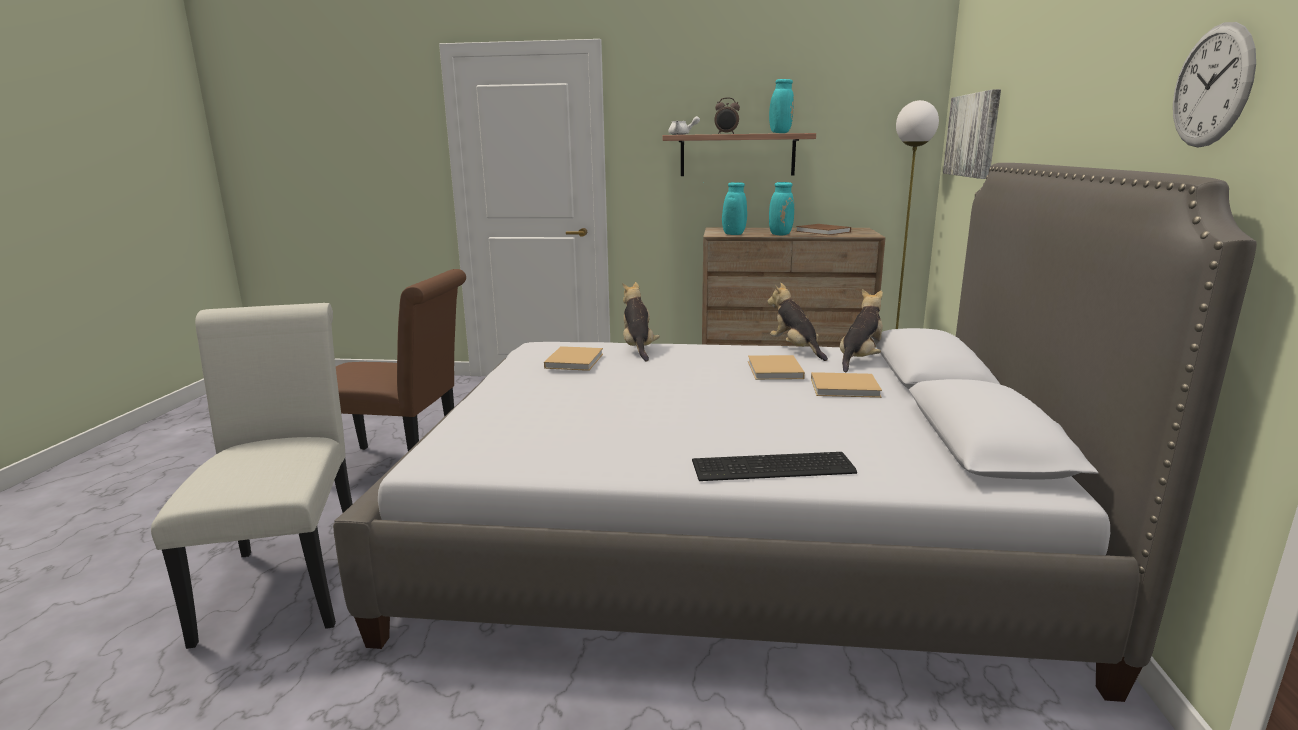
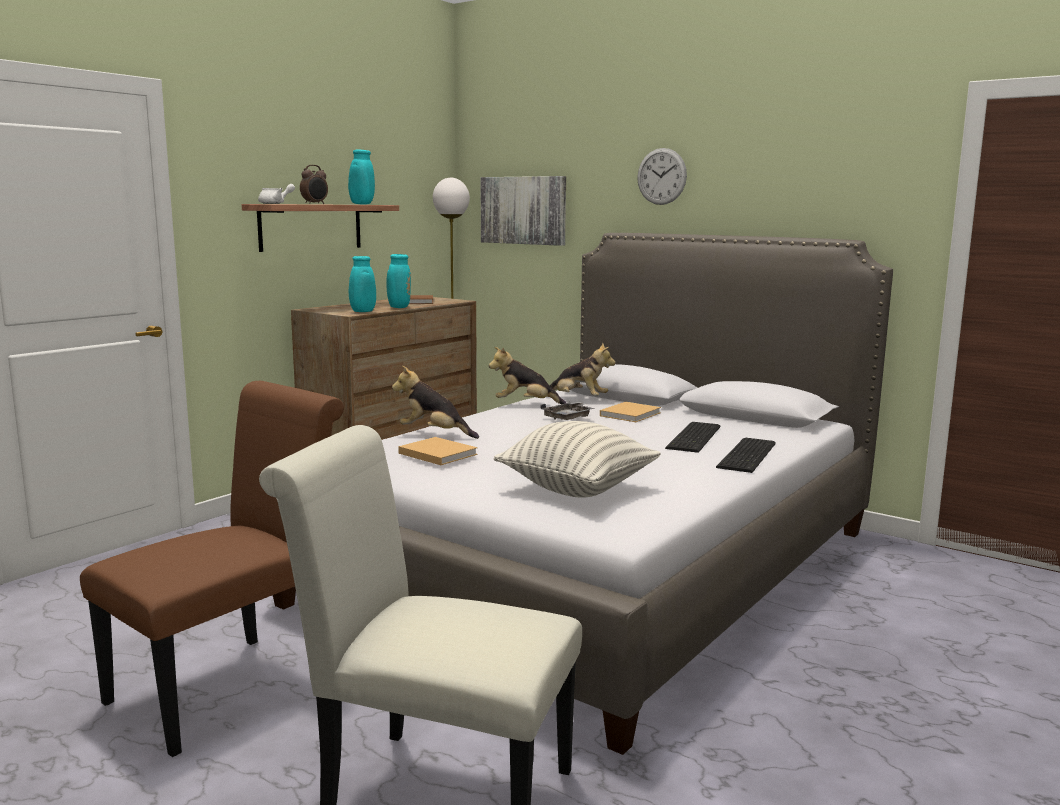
camera: 60 degrees left, 5 degrees down
beige book [748,355,805,380] -> grey tray [541,402,595,420]
plush toy [840,289,883,372] -> plush toy turned 135 degrees clockwise [550,342,615,396]
wall clock [1173,22,1256,147] -> wall clock moved to [637,148,687,205]
none -> pillow [493,421,661,498]
none -> keyboard [665,422,721,453]

